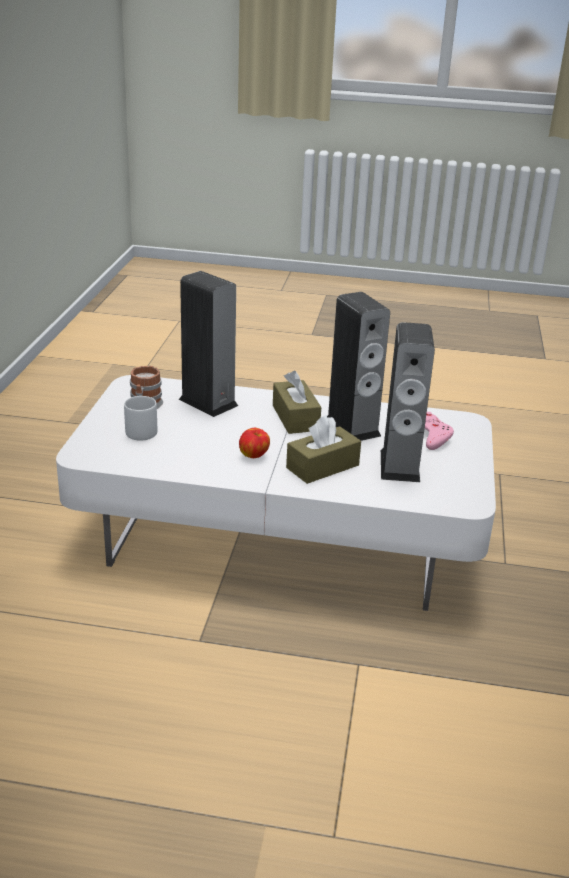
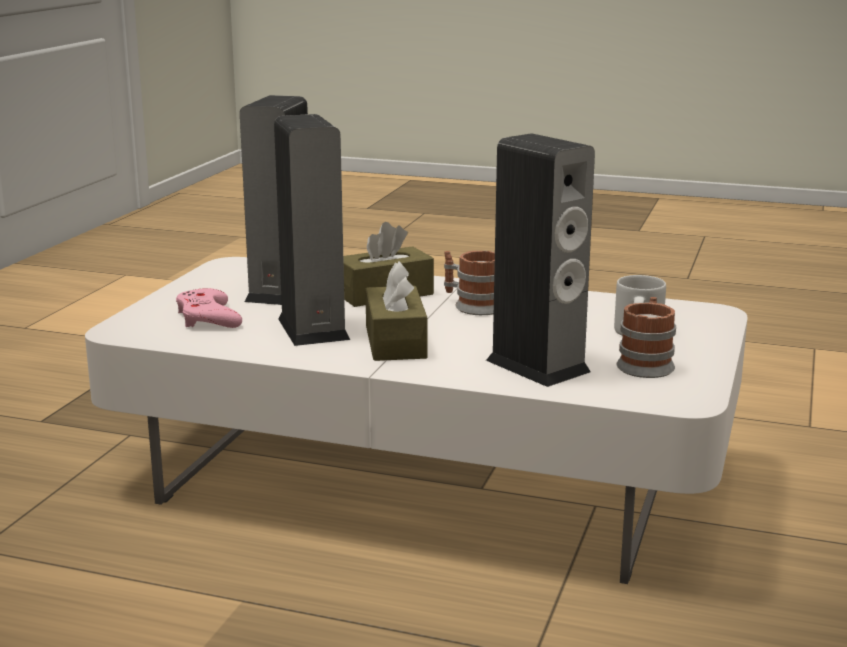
camera: 170 degrees left, 10 degrees down
apple [239,428,270,458] -> mug [444,251,495,315]

